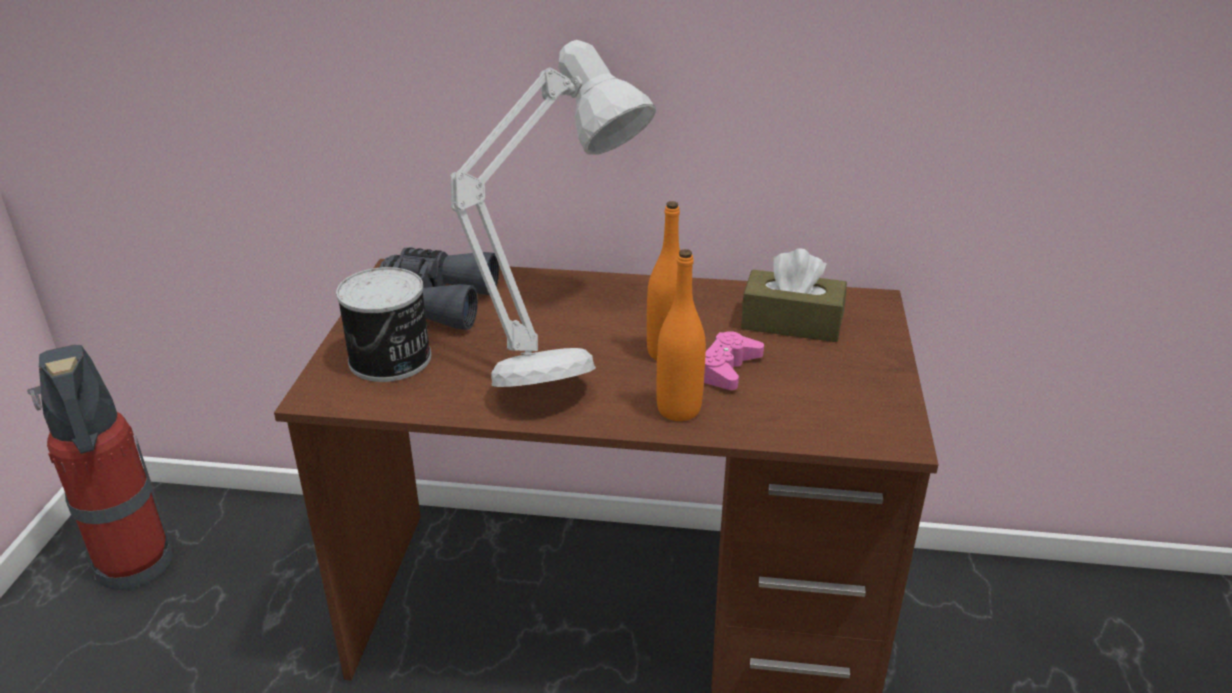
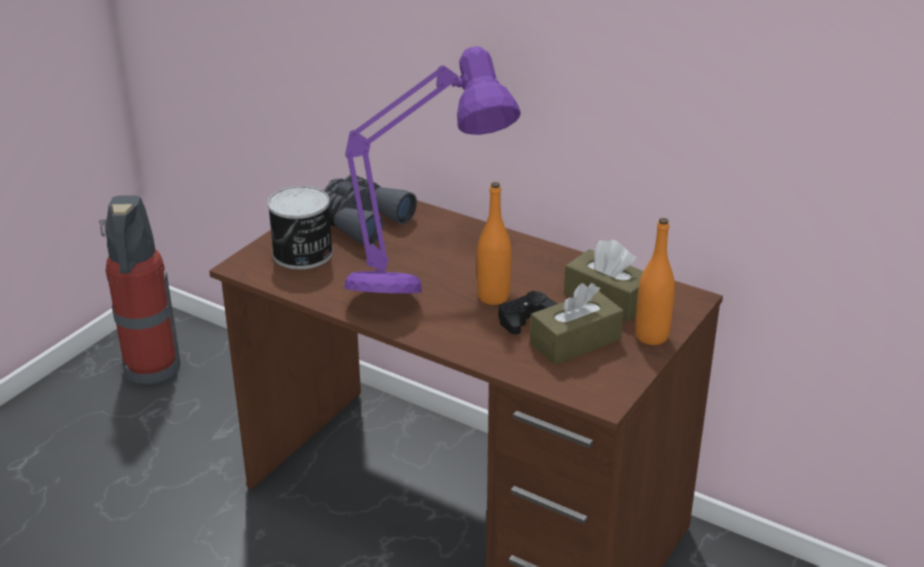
camera: 25 degrees right, 0 degrees up
grey table lamp [450,40,656,387] -> purple table lamp [344,46,521,293]
orange bottle [656,249,706,421] -> orange bottle moved to [635,218,675,345]
pink game controller [704,331,764,390] -> black game controller [498,291,557,335]
none -> brown tissue box [530,283,624,365]

